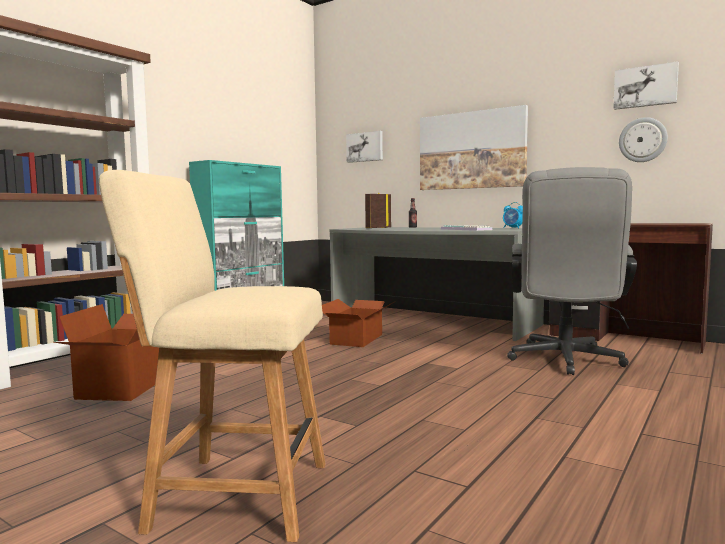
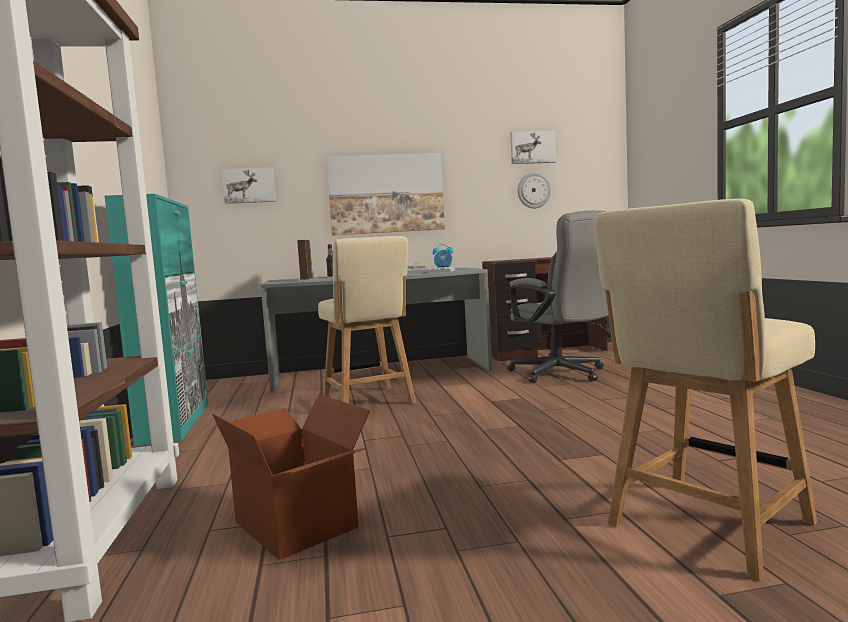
camera: 45 degrees left, 0 degrees up
cardboard box [322,299,394,347] -> beige chair [318,236,416,404]

